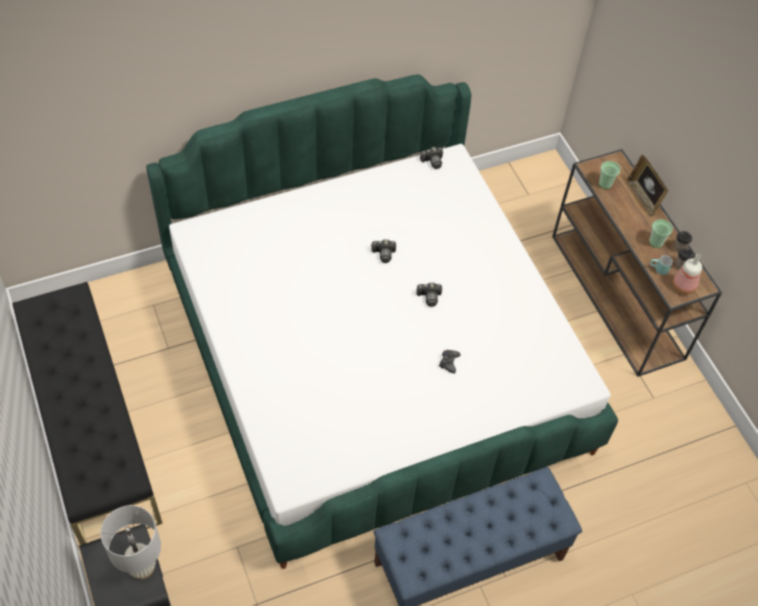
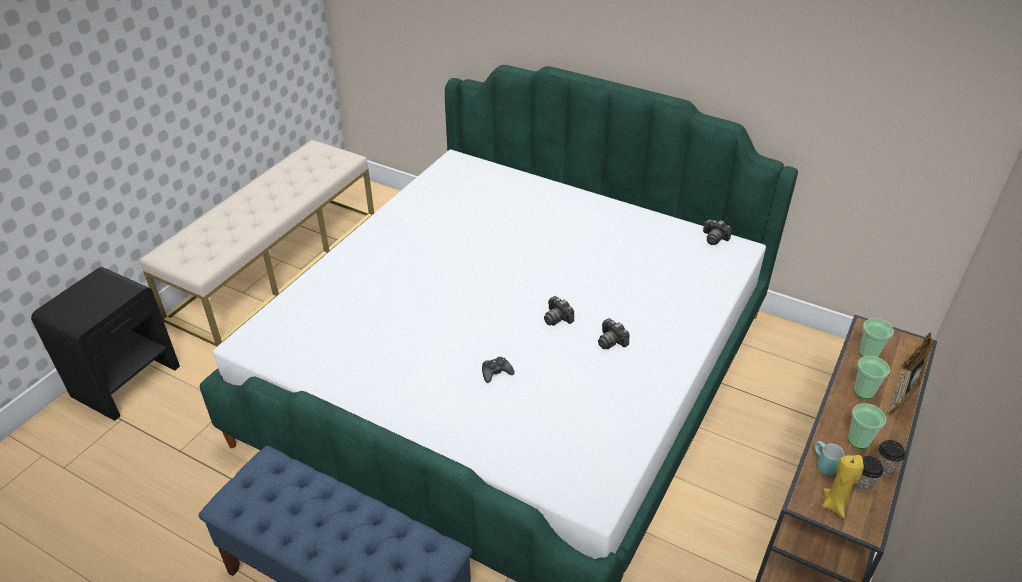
camera: 55 degrees right, 15 degrees down
black bench [12,282,163,545] -> beige bench [140,140,374,346]
white table lamp [101,505,161,579] -> none
camera [371,239,396,263] -> camera moved to [598,318,629,349]
bottle [673,254,702,294] -> yellow candle [822,455,864,519]
none -> cup [854,356,890,399]

